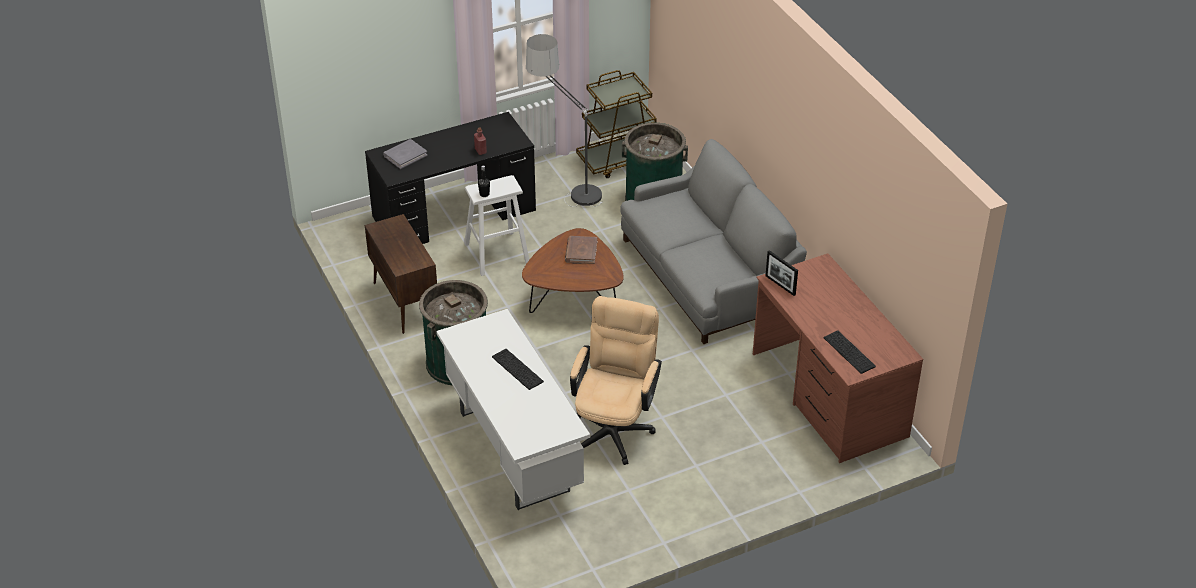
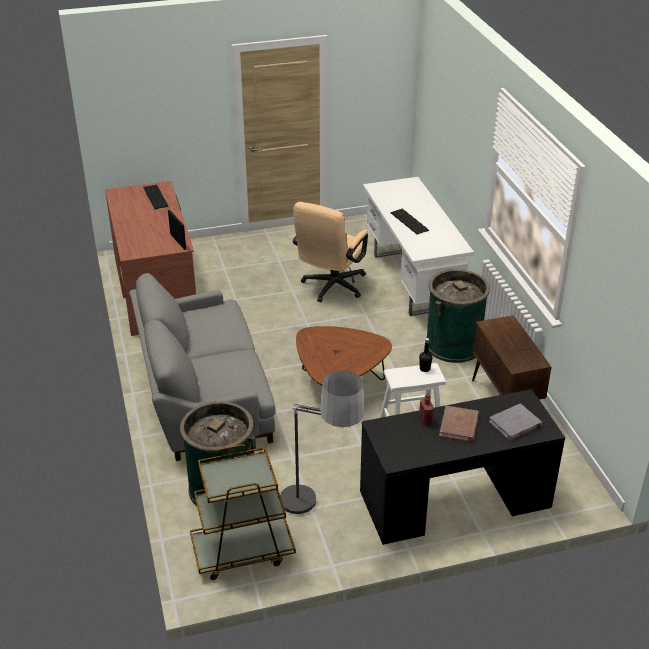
camera: 170 degrees left, 5 degrees down
brown book [565,236,597,264] -> brown book moved to [439,406,479,442]

